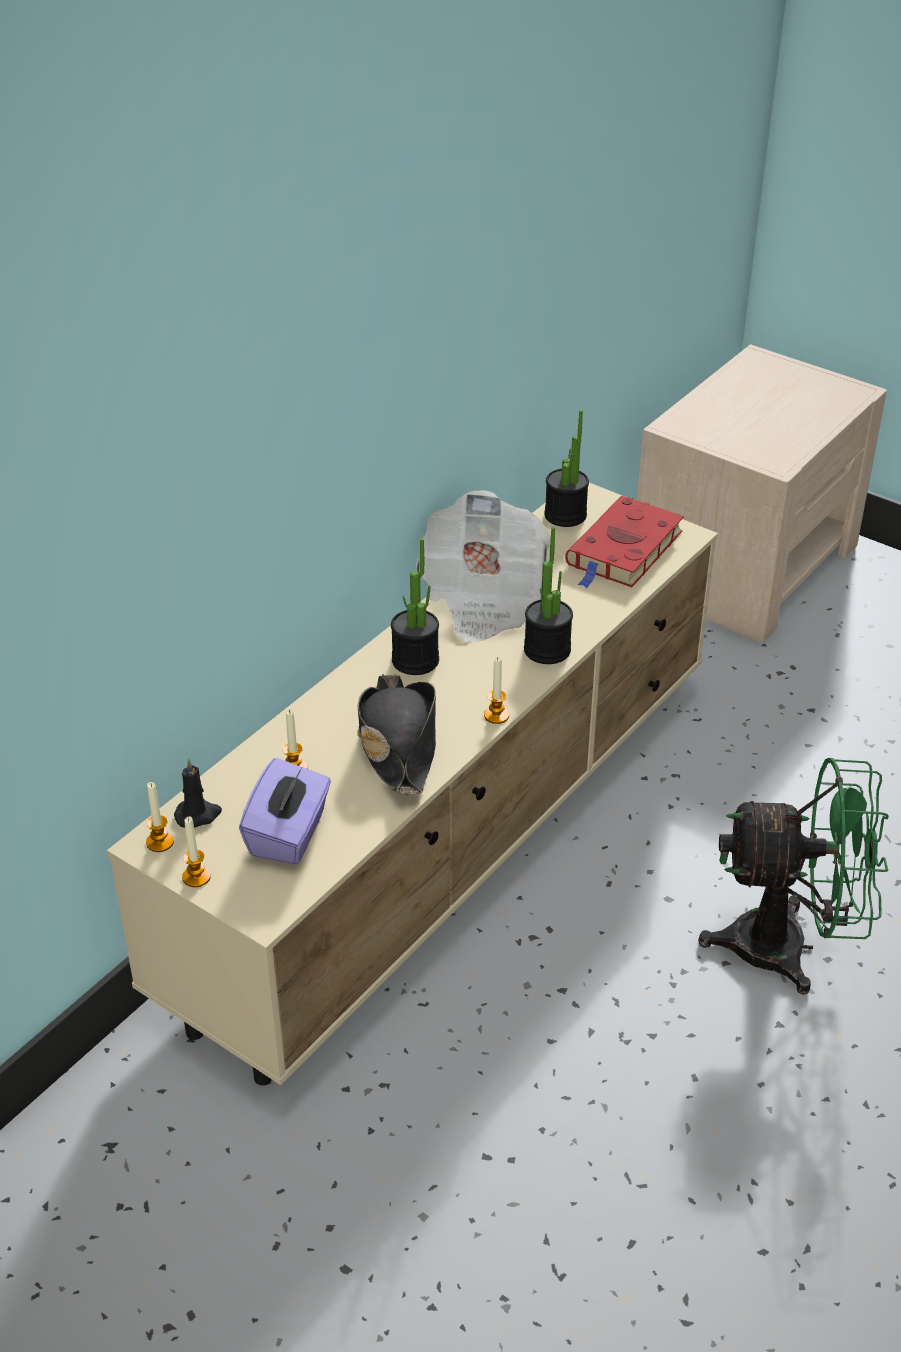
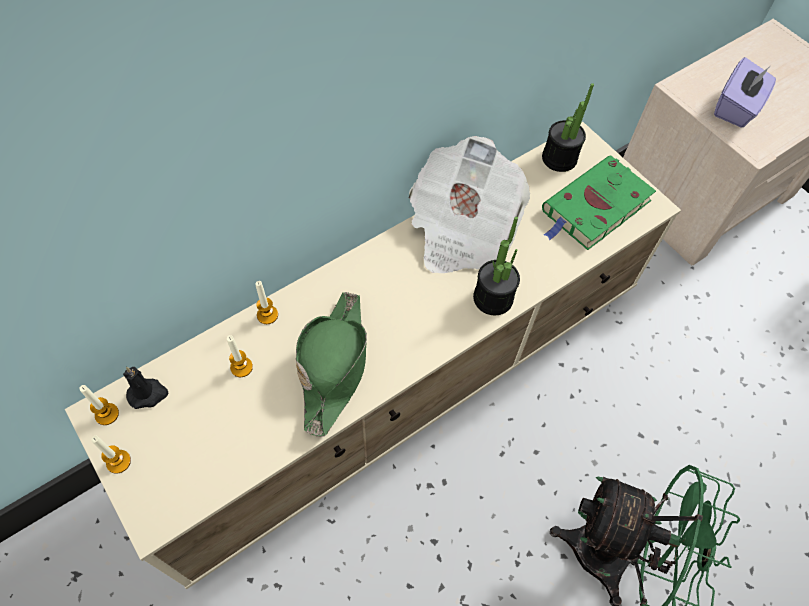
camera: 15 degrees right, 20 degrees up
purple tissue box [239,758,331,865] -> purple tissue box moved to [714,57,776,128]
black hat [357,674,436,796] -> green hat [296,292,367,437]
potted plant [391,538,439,675] -> none
candle [484,657,509,724] -> candle moved to [255,281,278,324]
red book [565,496,684,588] -> green book [542,155,656,250]

